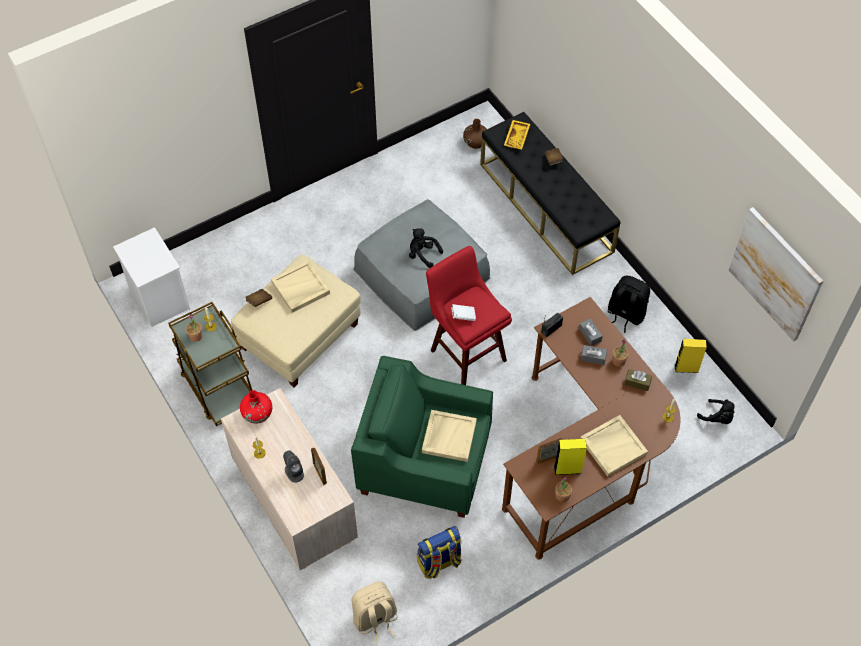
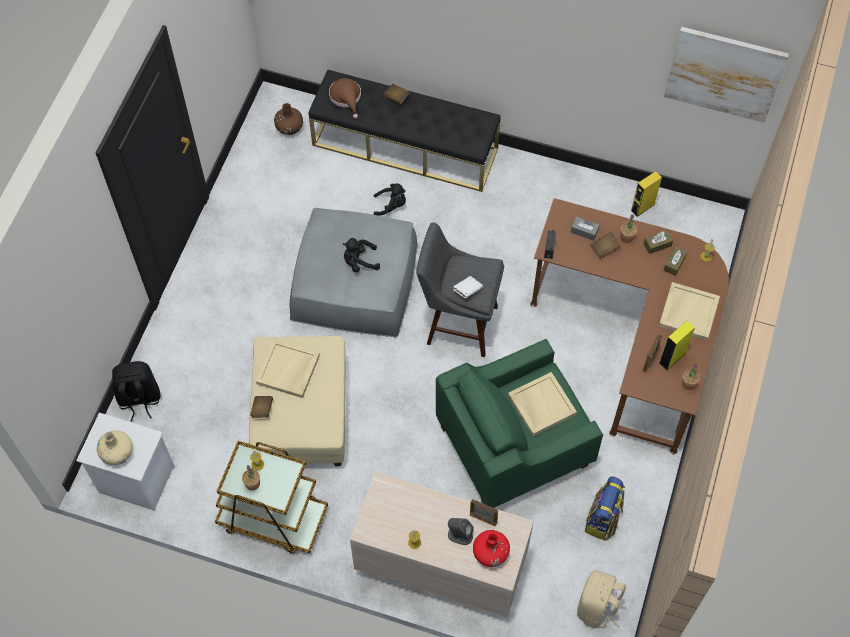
camera: 40 degrees left, 5 degrees up
red vase [240,390,272,424] -> red vase moved to [473,530,510,567]
red stool [426,246,512,385] -> grey stool [416,222,504,357]
yellow tray [504,120,530,149] -> brown hat [329,78,361,118]
grey tissue box [581,345,607,365] -> brown book [591,232,621,259]
black backpack [607,276,650,333] -> black backpack moved to [112,361,160,422]
black plush toy [697,399,735,424] -> black plush toy moved to [373,183,406,216]
none -> beige vase [97,430,133,465]
none -> brown tissue box [664,246,687,276]

